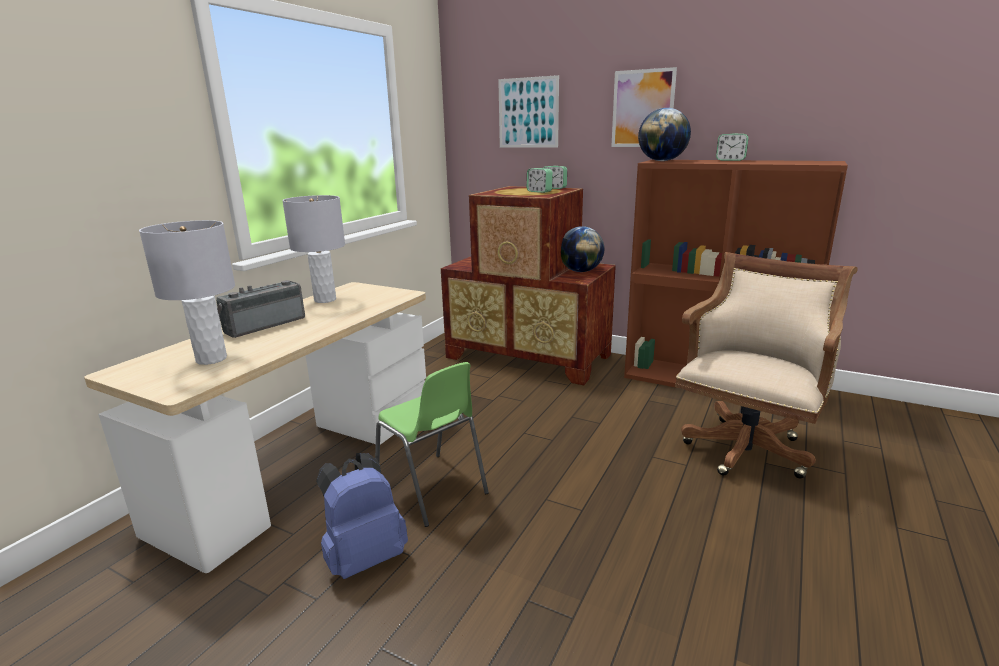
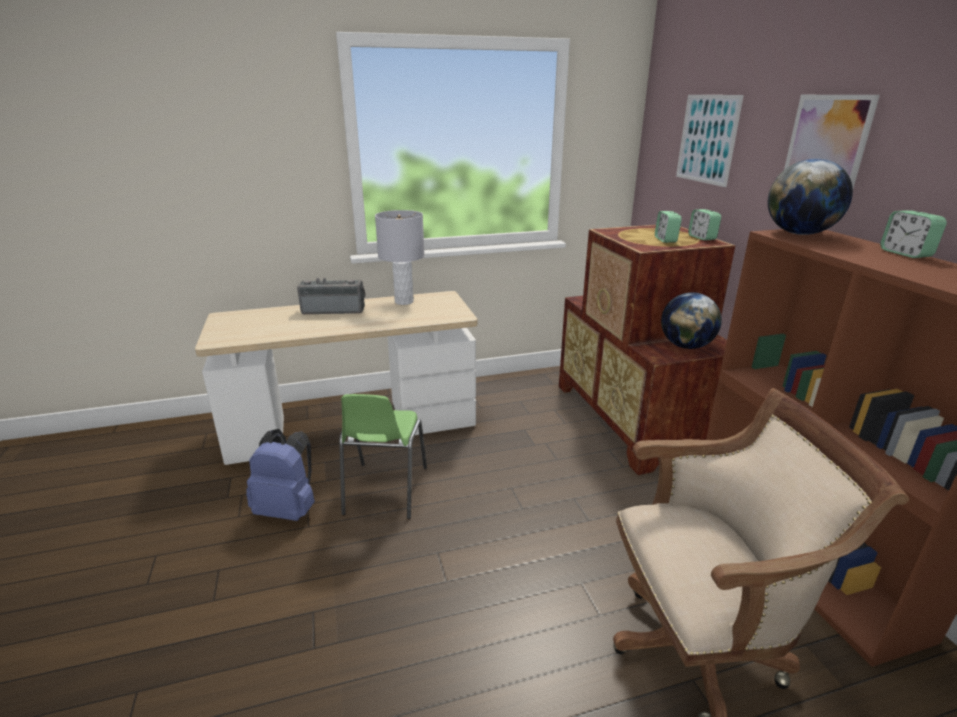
camera: 45 degrees right, 5 degrees up
grey table lamp [139,220,235,365] -> none

